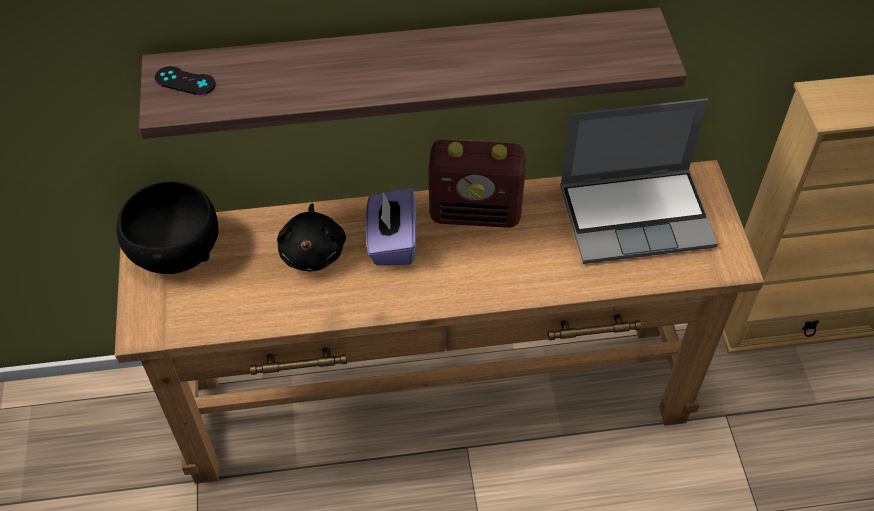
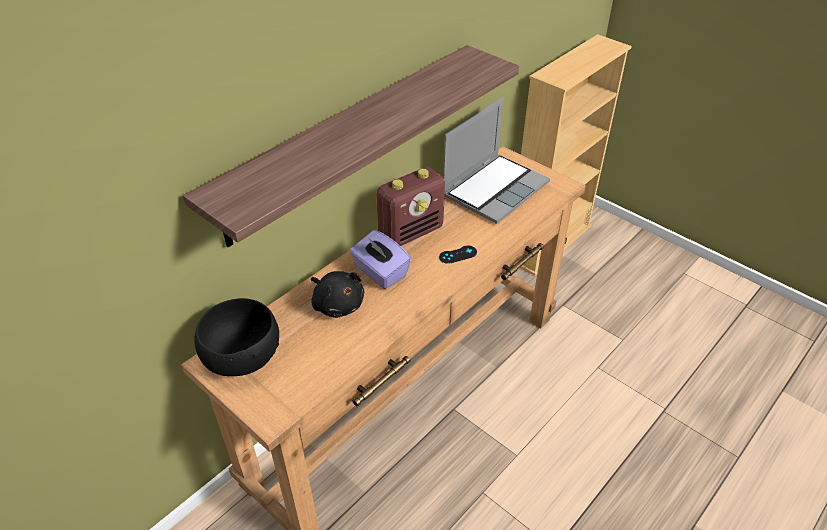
camera: 40 degrees left, 10 degrees down
black game controller [155,66,216,95] -> black game controller moved to [439,245,477,264]

